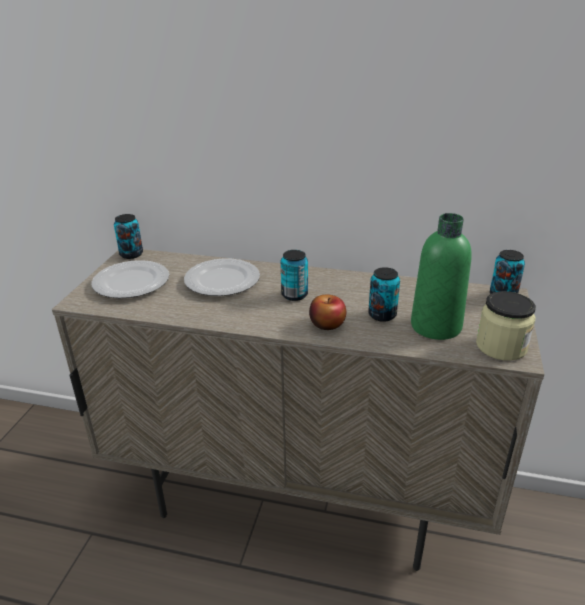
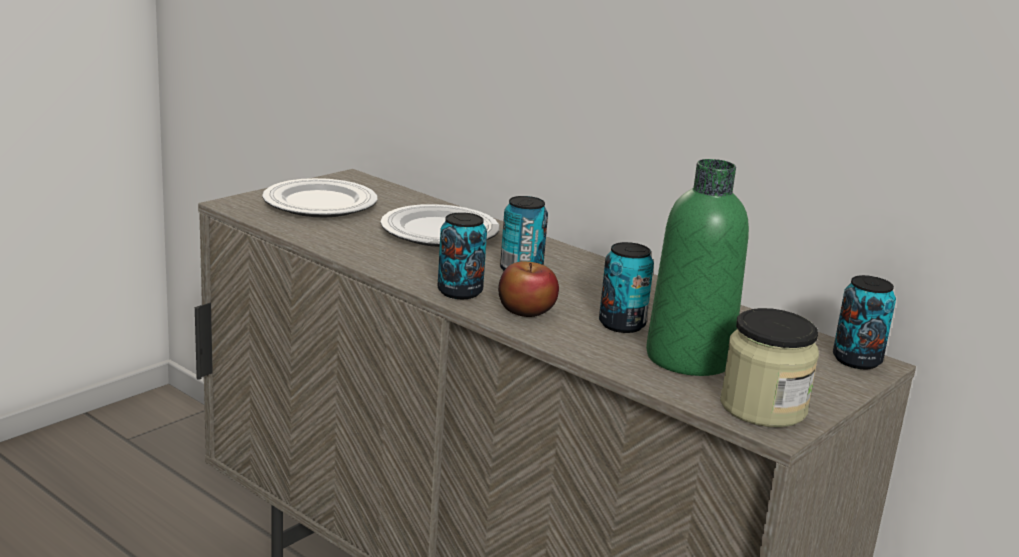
camera: 25 degrees right, 10 degrees down
can [114,214,143,259] -> can moved to [438,212,487,299]

